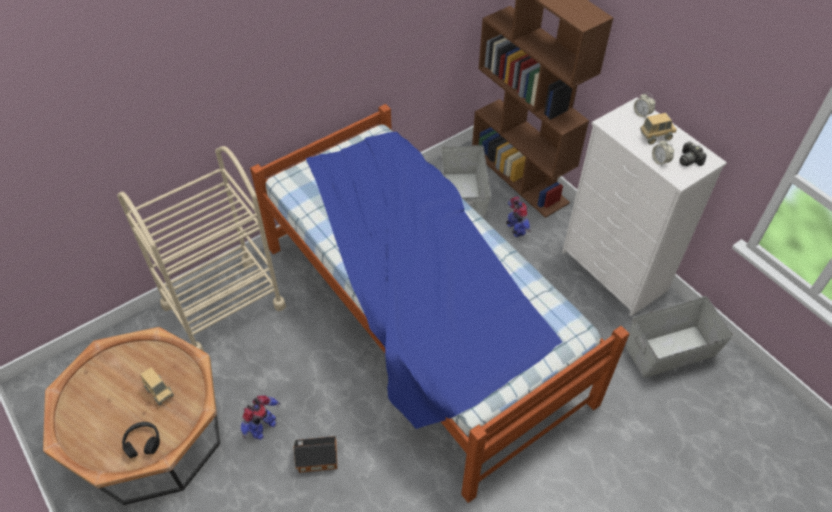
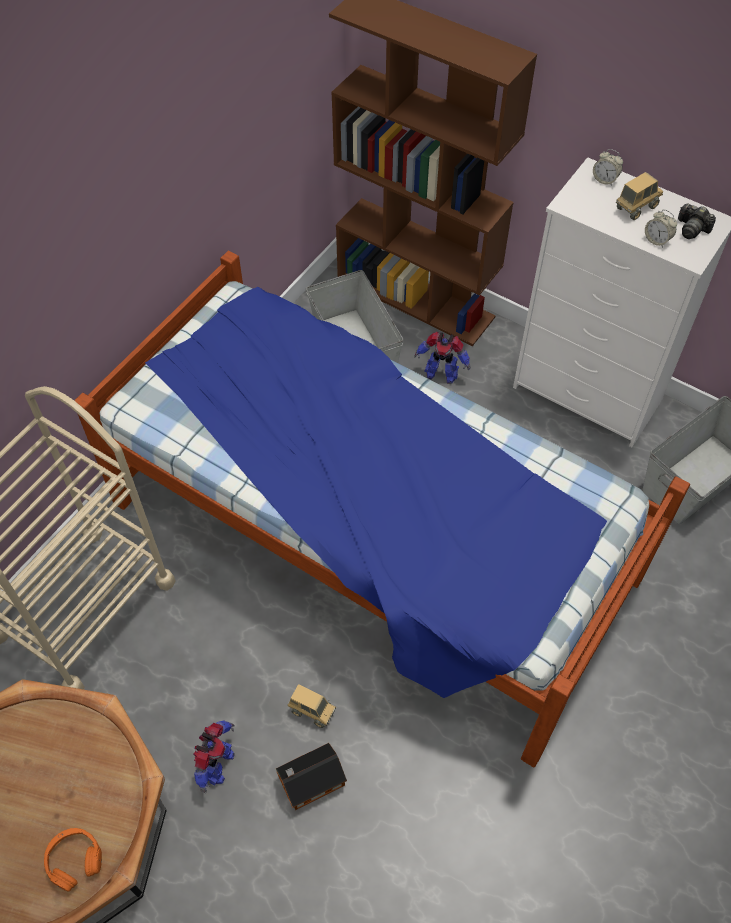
camera: 20 degrees left, 5 degrees up
black headphones [122,422,160,458] -> orange headphones [44,828,102,892]
toy truck [140,367,174,405] -> toy truck moved to [287,684,336,728]
toy robot [506,196,531,237] -> toy robot turned 150 degrees clockwise [414,332,470,384]

